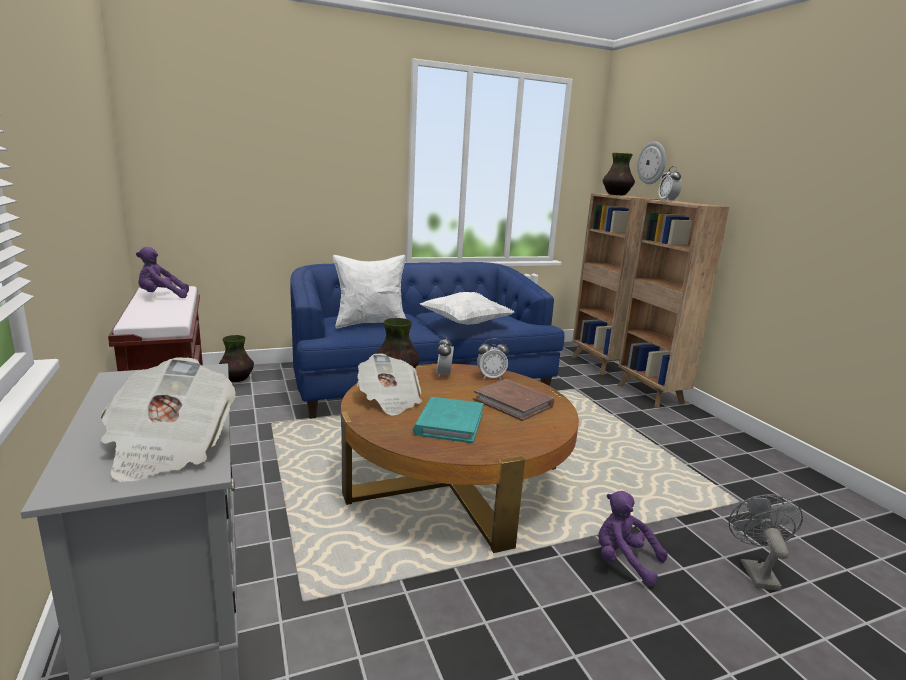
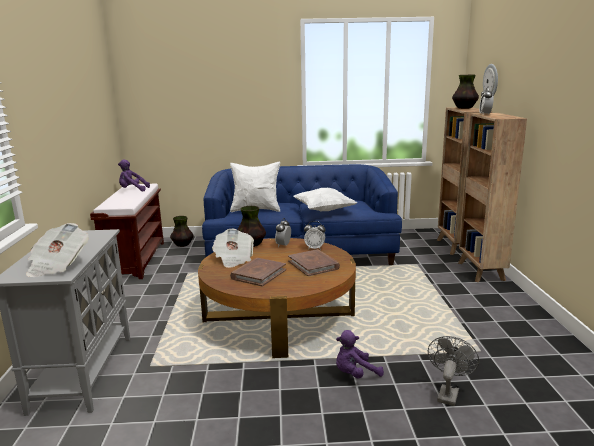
camera: 20 degrees right, 0 degrees up
turquoise book [413,397,484,443] -> brown book [230,258,286,287]
purple plush toy [599,491,668,586] -> purple plush toy turned 75 degrees counterclockwise [336,330,384,378]

